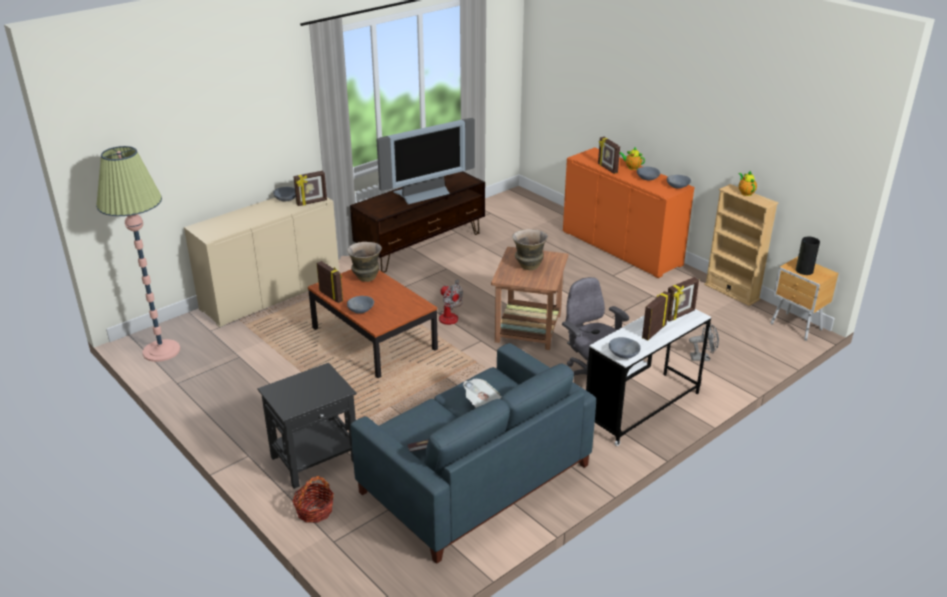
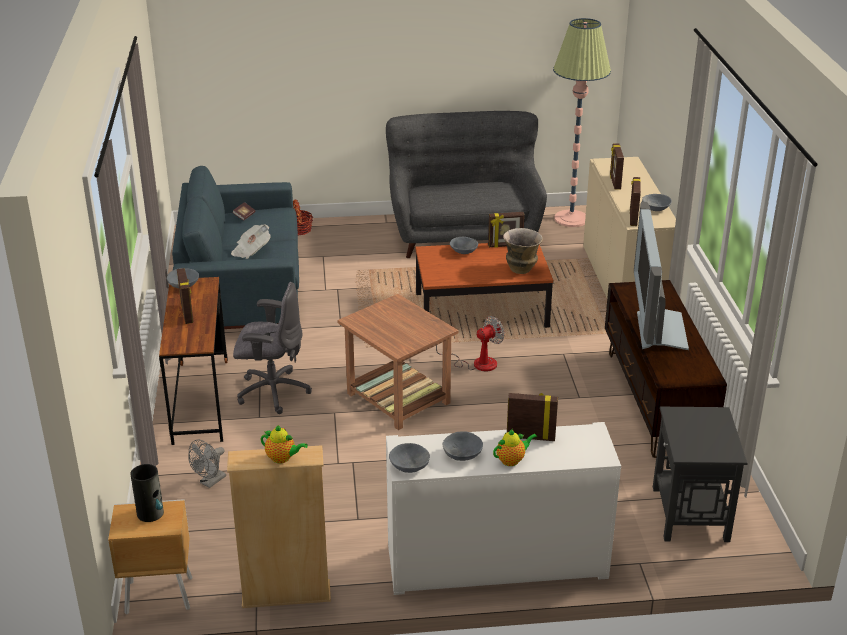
camera: 125 degrees right, 0 degrees up
black side table [257,363,357,489] -> black side table moved to [653,407,748,542]
fan [439,279,463,325] -> fan turned 150 degrees clockwise [436,316,505,371]
vase [512,229,548,270] -> none
orange cabinet [563,147,695,278] -> white cabinet [386,422,621,595]
white desk [586,309,711,446] -> brown desk [159,277,228,445]
picture frame [667,277,699,321] -> picture frame moved to [610,143,624,190]
none -> grey sofa [386,111,547,258]

